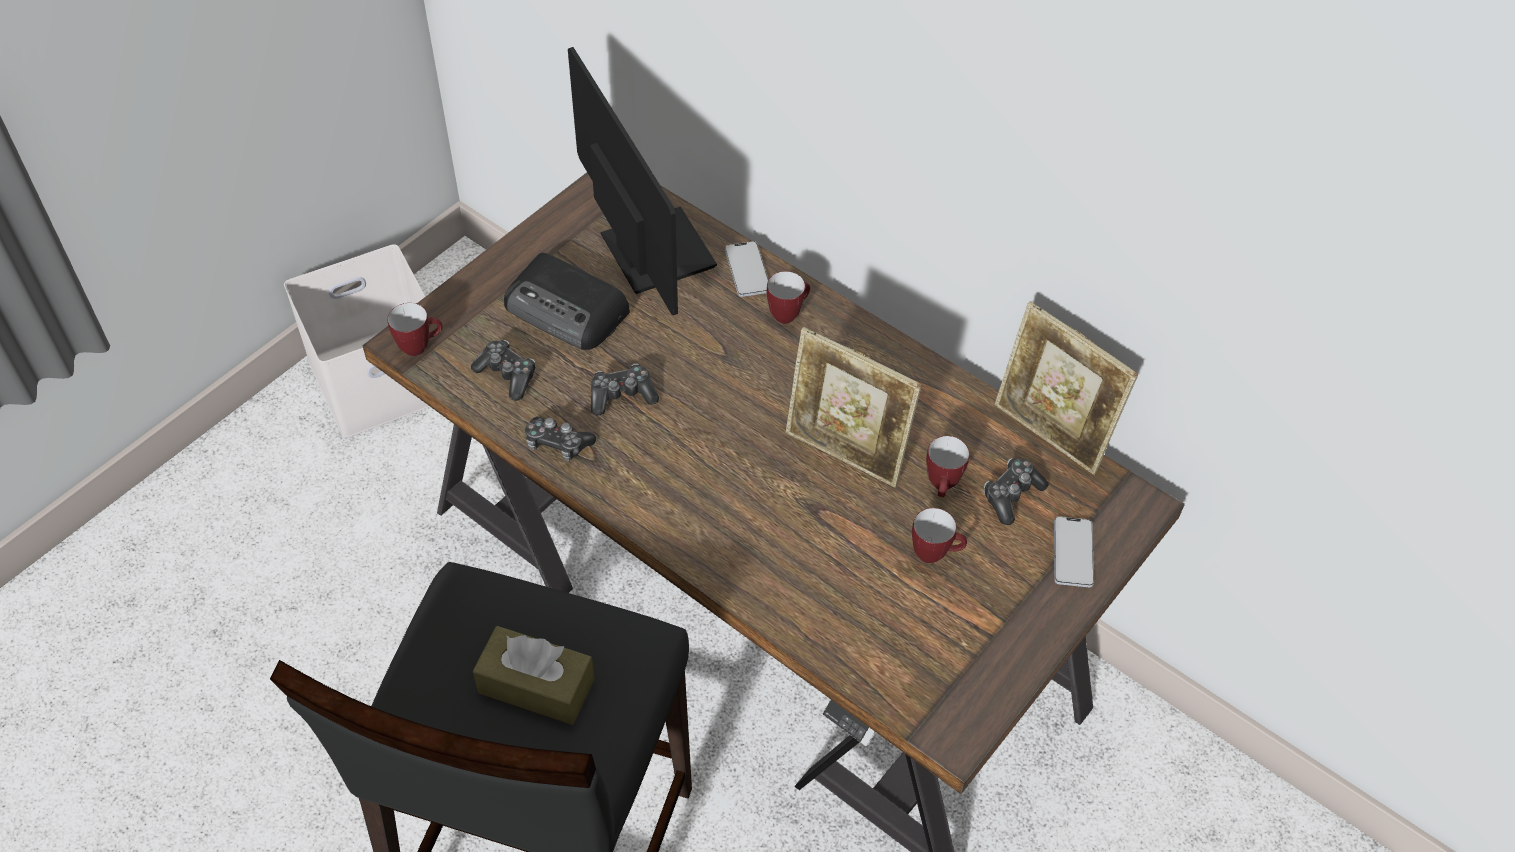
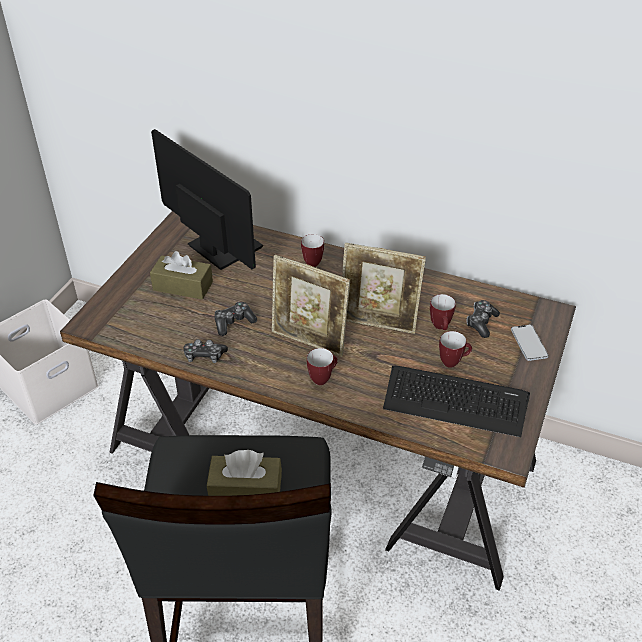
camera: 15 degrees left, 10 degrees down
mug [387,303,442,356] -> mug moved to [307,348,338,385]
game controller [471,340,536,401] -> none
radio [504,253,630,350] -> brown tissue box [150,251,213,300]
phone [725,241,768,297] -> none
picture frame [995,301,1138,475] -> picture frame moved to [272,255,350,357]
none -> keyboard [383,366,530,437]

